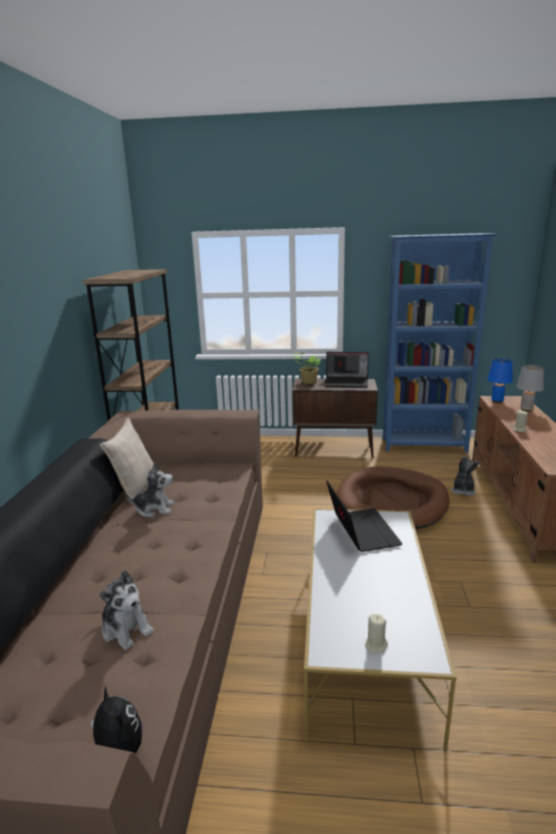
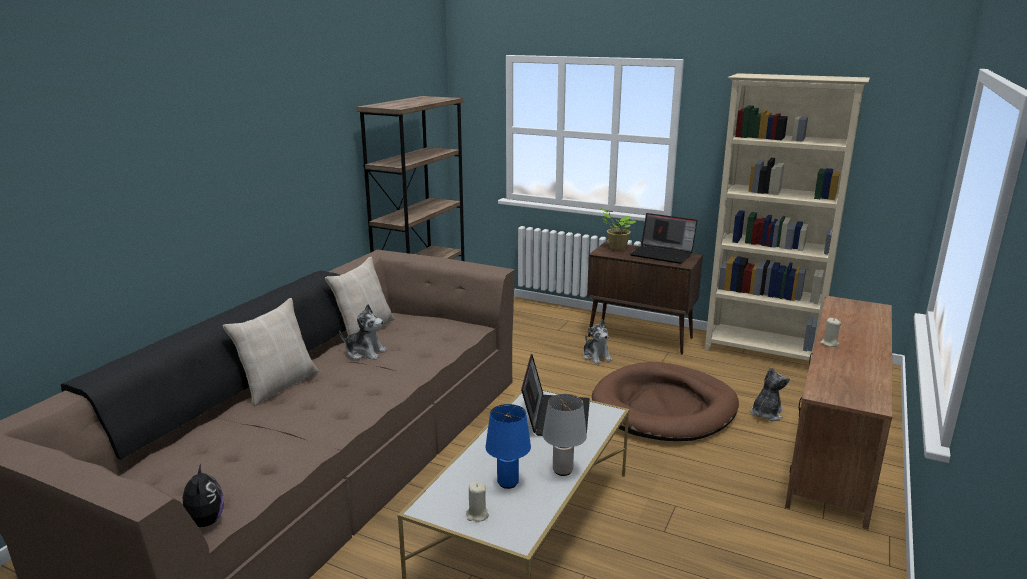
camera: 20 degrees right, 0 degrees up
plush toy [99,570,154,650] -> plush toy moved to [583,319,612,365]
blue bookcase [383,233,498,453] -> beige bookcase [705,73,870,361]
blue table lamp [487,359,513,403] -> blue table lamp moved to [486,404,531,489]
grey table lamp [517,365,544,411] -> grey table lamp moved to [543,394,587,476]
none -> beige pillow [223,298,319,406]

